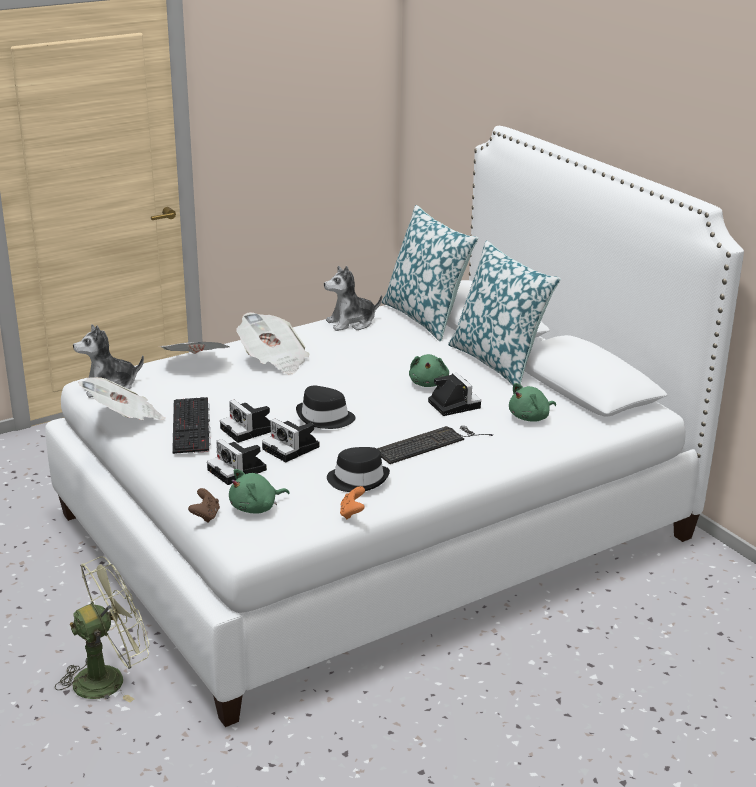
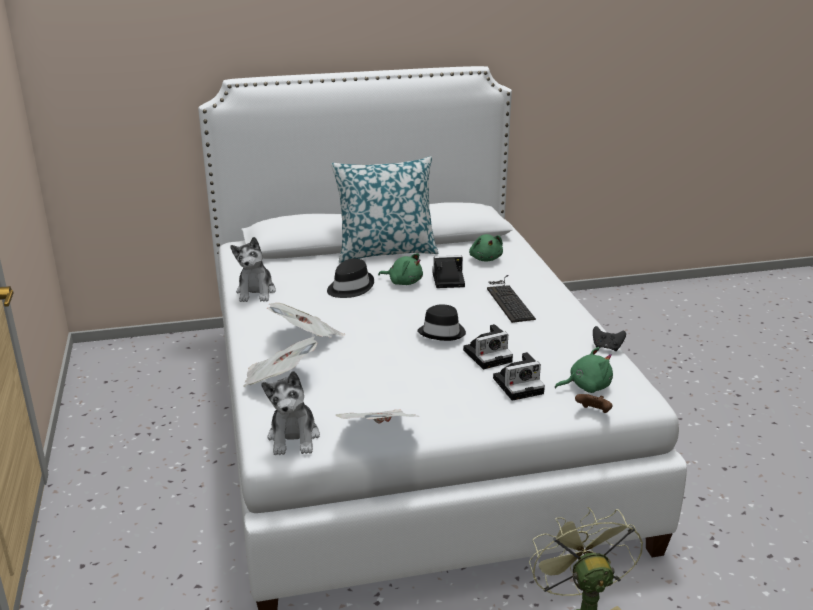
camera: 70 degrees left, 0 degrees up
keyboard [172,397,211,454] -> none
camera [220,400,271,443] -> none
green plush toy [229,469,290,514] -> green plush toy turned 90 degrees counterclockwise [555,347,613,393]
black hat [327,447,390,492] -> black hat moved to [327,259,374,298]
orange game controller [340,486,365,520] -> black game controller [593,326,626,351]
pillow [382,205,478,342] -> none

